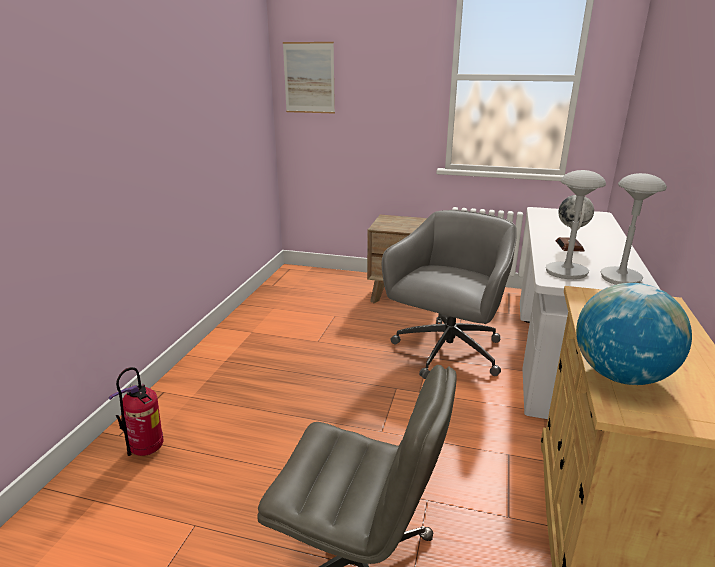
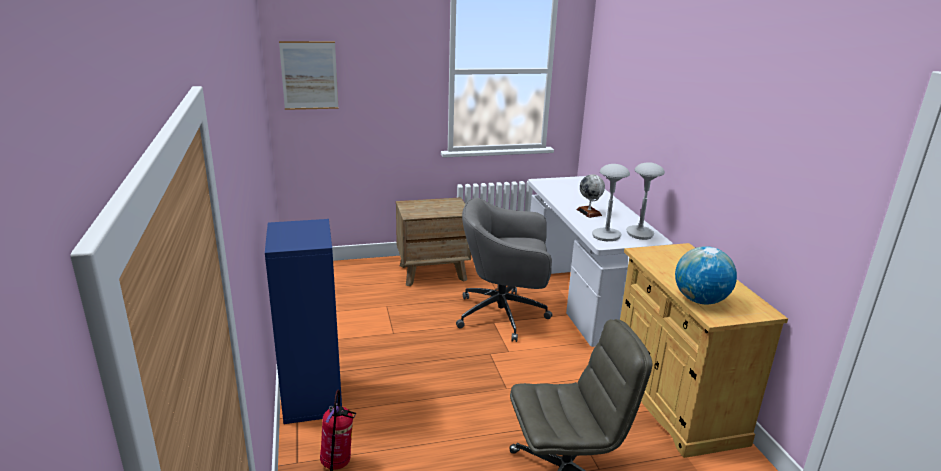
camera: 30 degrees left, 0 degrees up
grey office chair [382,210,517,379] -> grey office chair turned 90 degrees counterclockwise [456,198,553,342]
none -> blue bookcase [265,219,342,424]

